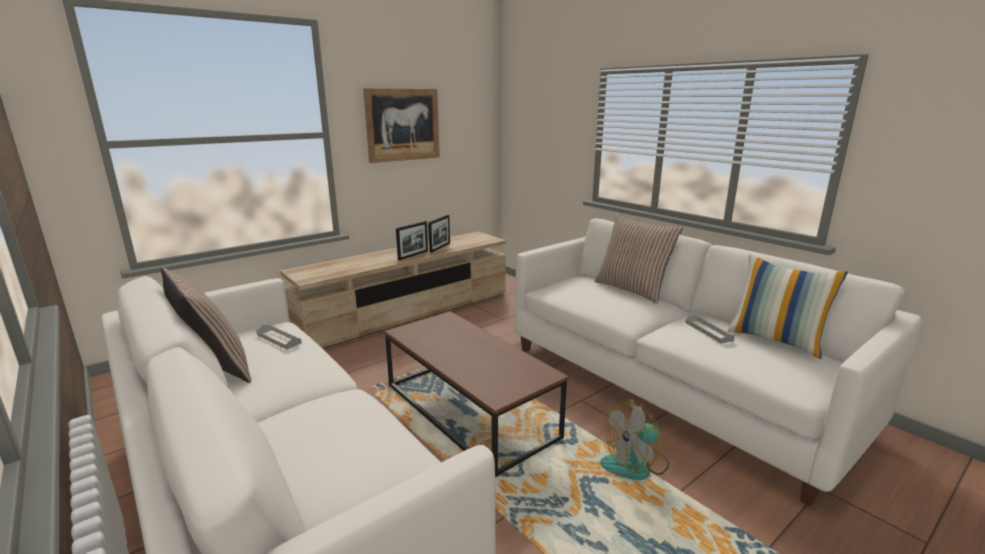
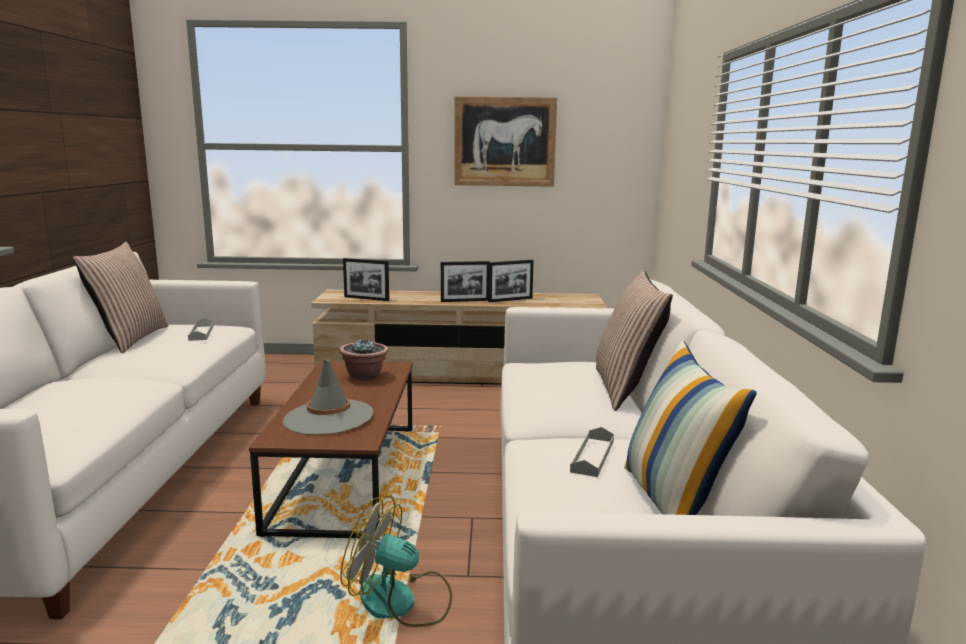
camera: 40 degrees right, 5 degrees down
none -> grey hat [283,359,373,435]
none -> potted plant [339,338,389,381]
none -> picture frame [343,258,389,301]

